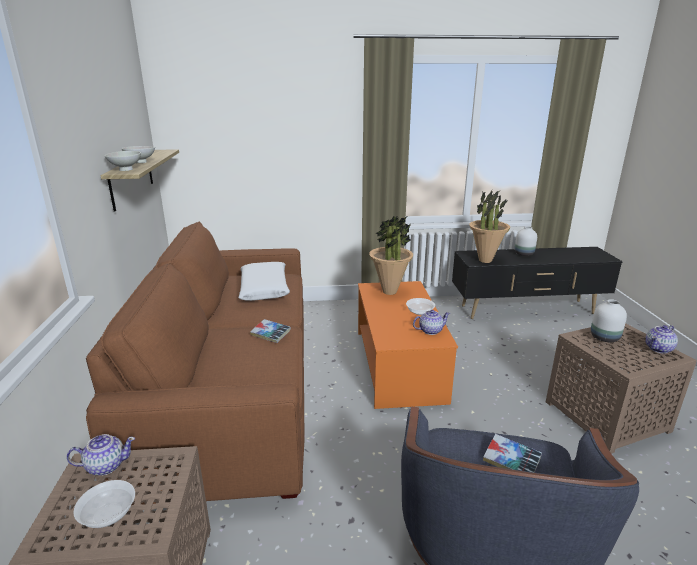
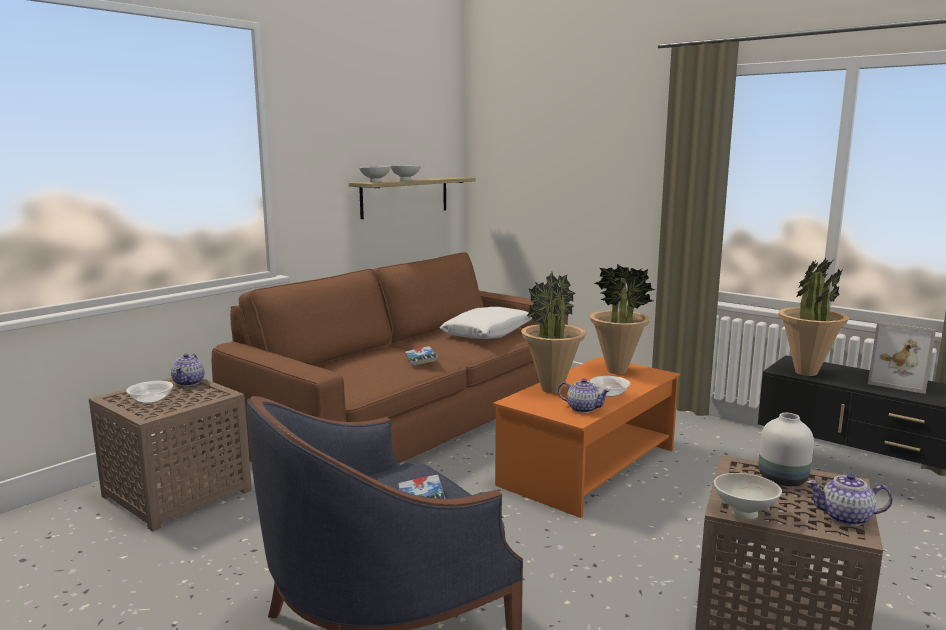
camera: 45 degrees right, 10 degrees down
teapot [67,434,135,476] -> teapot turned 60 degrees clockwise [171,354,204,386]
white vase [515,226,537,256] -> picture frame [868,322,936,394]
none -> potted plant [521,272,586,393]
none -> white bowl [714,473,782,519]

